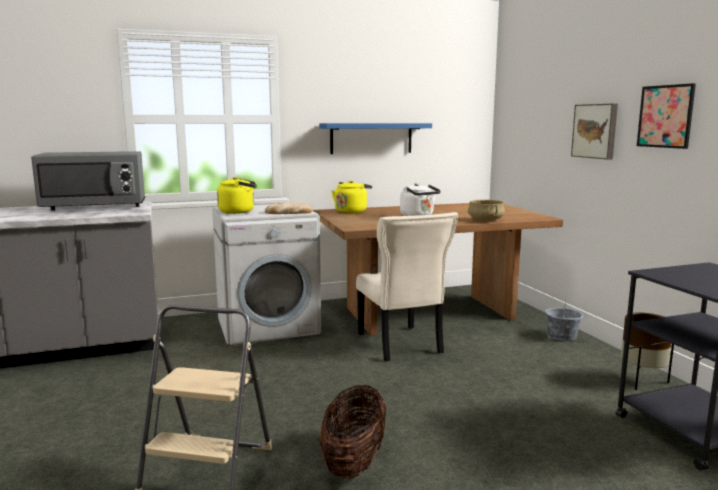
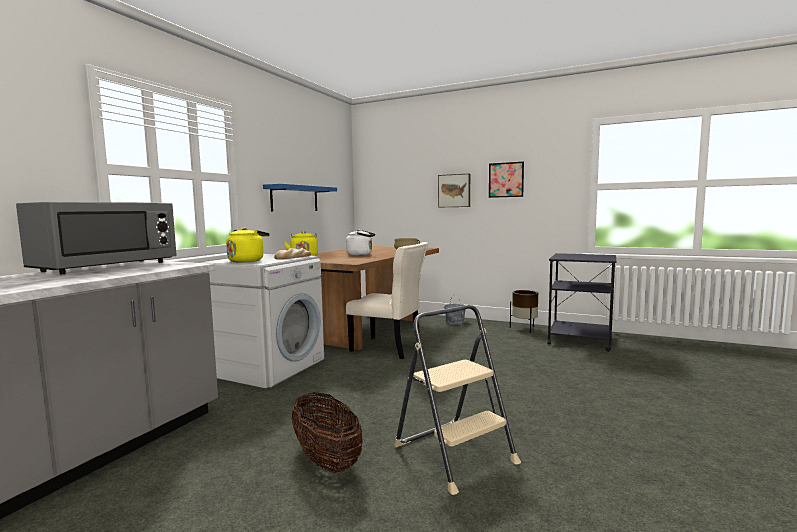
camera: 45 degrees left, 5 degrees down
basket [318,385,387,479] -> basket moved to [291,392,362,473]

